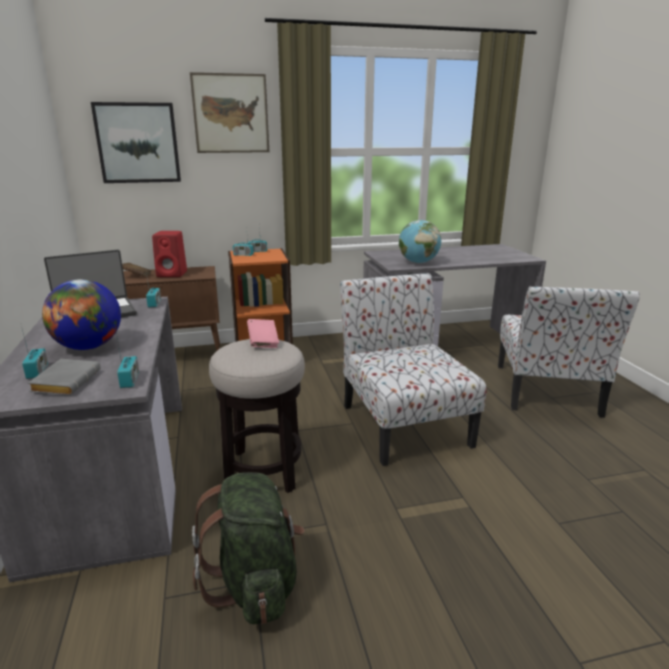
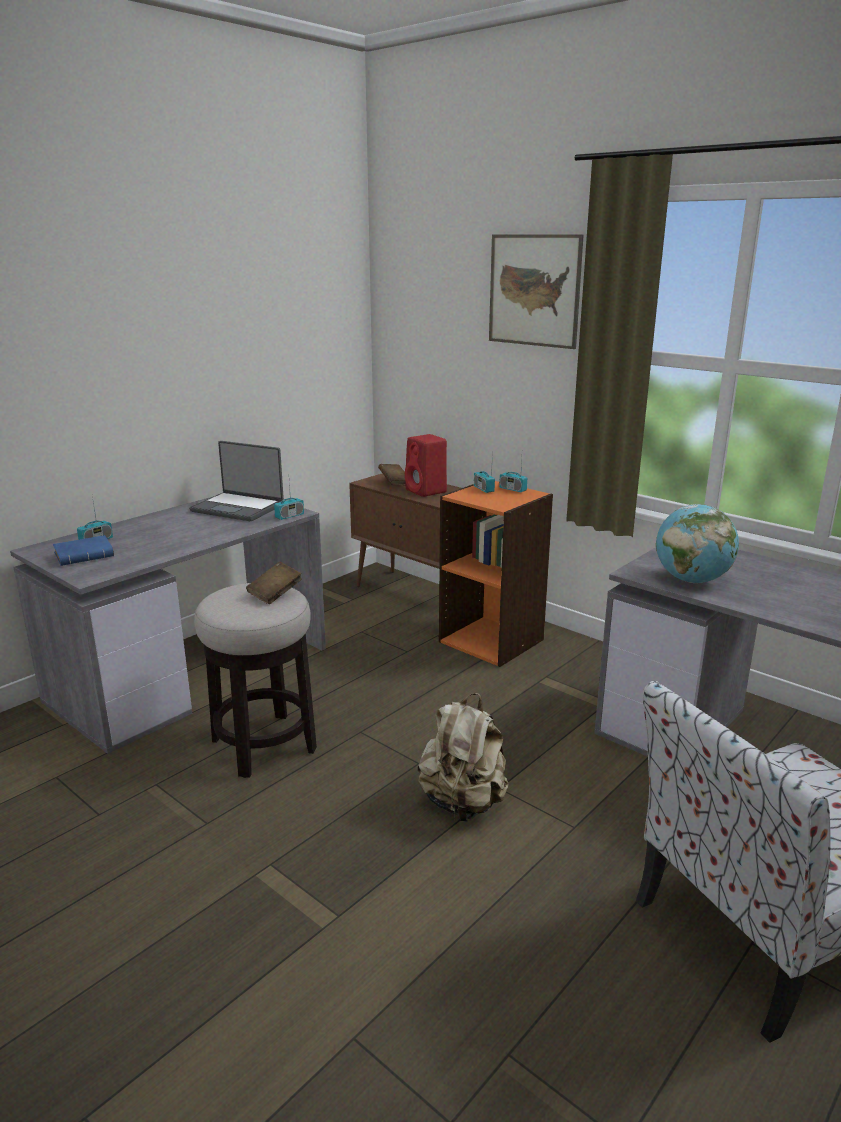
camera: 55 degrees right, 0 degrees up
grey book [28,359,101,395] -> blue book [53,535,114,566]
globe [42,279,121,350] -> none
picture [91,102,181,183] -> none
radio [116,333,139,388] -> none
green backpack [192,472,305,624] -> none
pink book [247,319,279,348] -> brown book [246,562,302,604]
chair [340,273,486,466] -> beige backpack [418,693,509,822]

